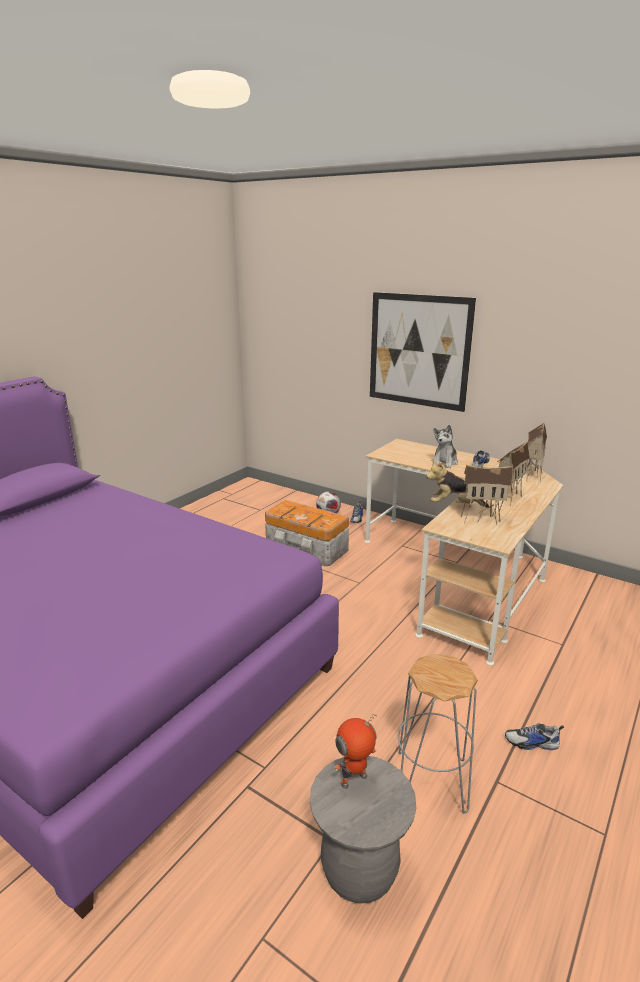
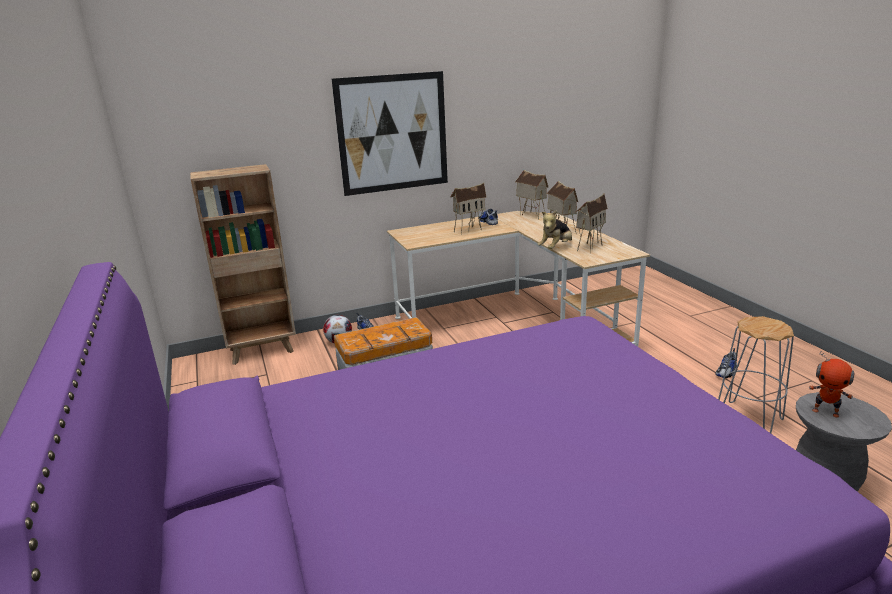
camera: 55 degrees left, 0 degrees up
toy robot [334,714,377,789] -> toy robot turned 60 degrees counterclockwise [809,351,855,418]
plush toy [432,425,458,468] -> toy house [451,183,486,234]
none -> brown bookcase [190,164,296,365]

